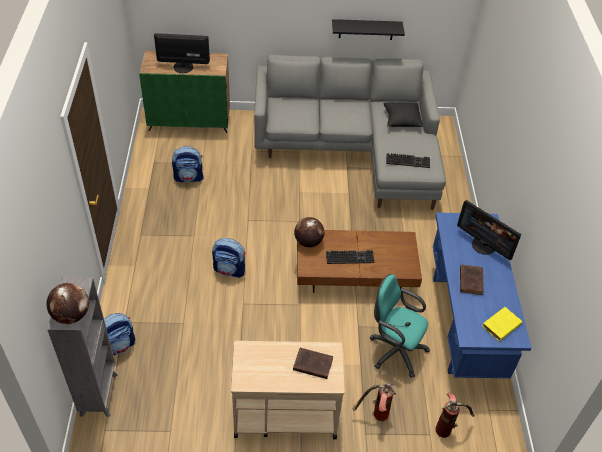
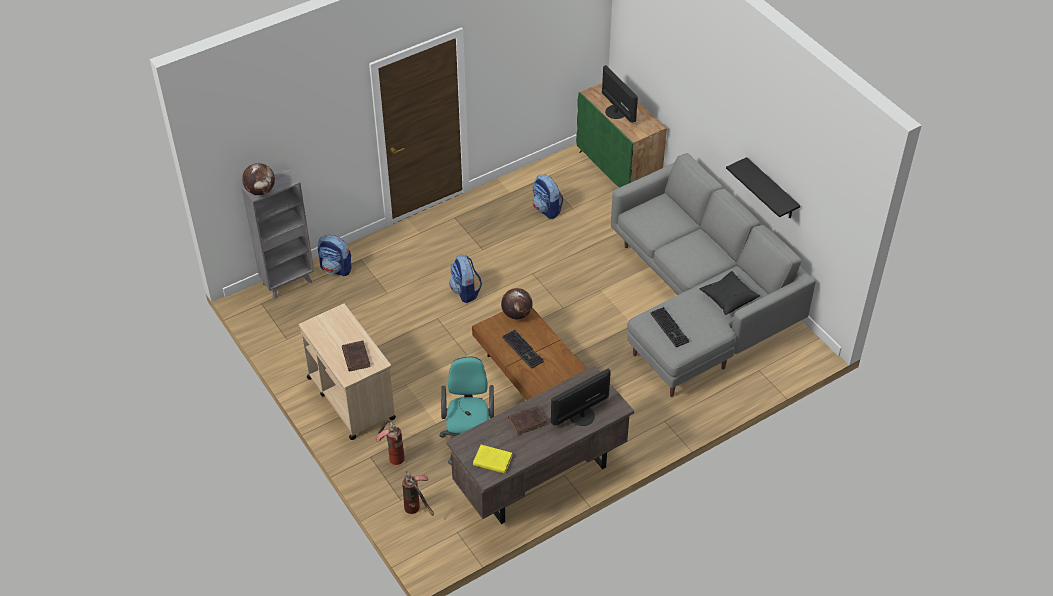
camera: 60 degrees right, 0 degrees up
blue desk [433,213,531,378] -> brown desk [446,366,634,524]
monitor [457,200,521,260] -> monitor turned 45 degrees clockwise [551,368,611,426]

